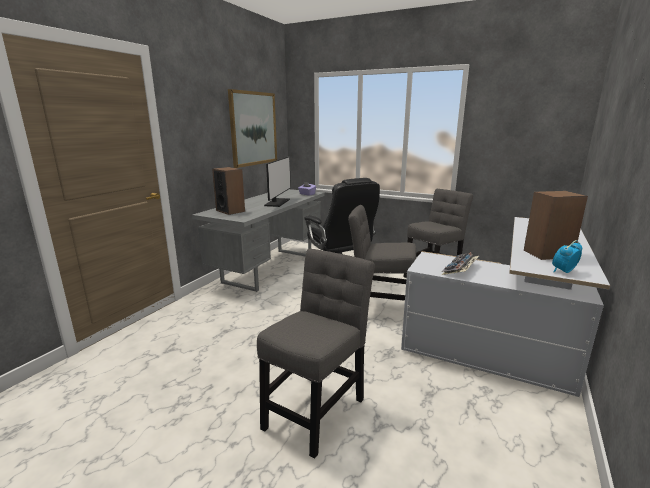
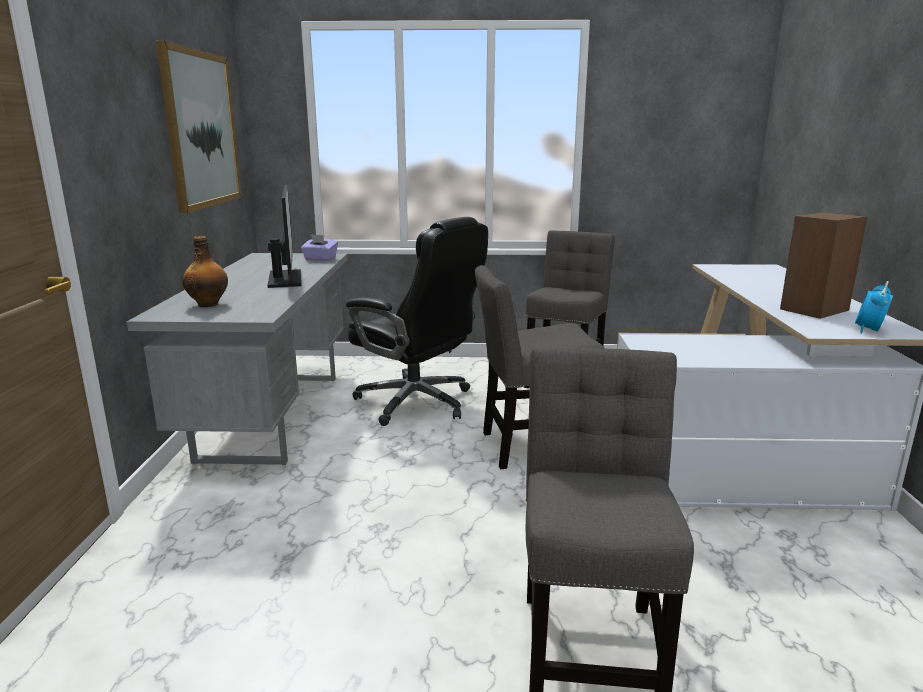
camera: 25 degrees left, 0 degrees up
speaker [212,167,245,215] -> bottle [182,236,228,307]
keyboard [442,252,479,275] -> none

